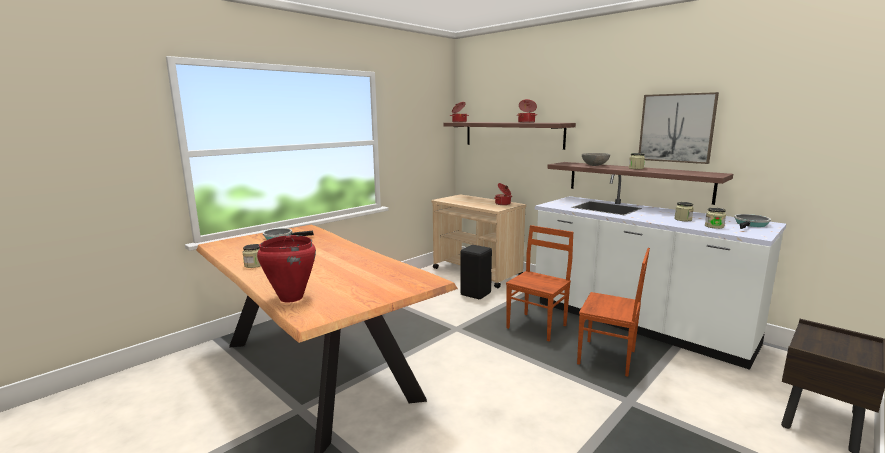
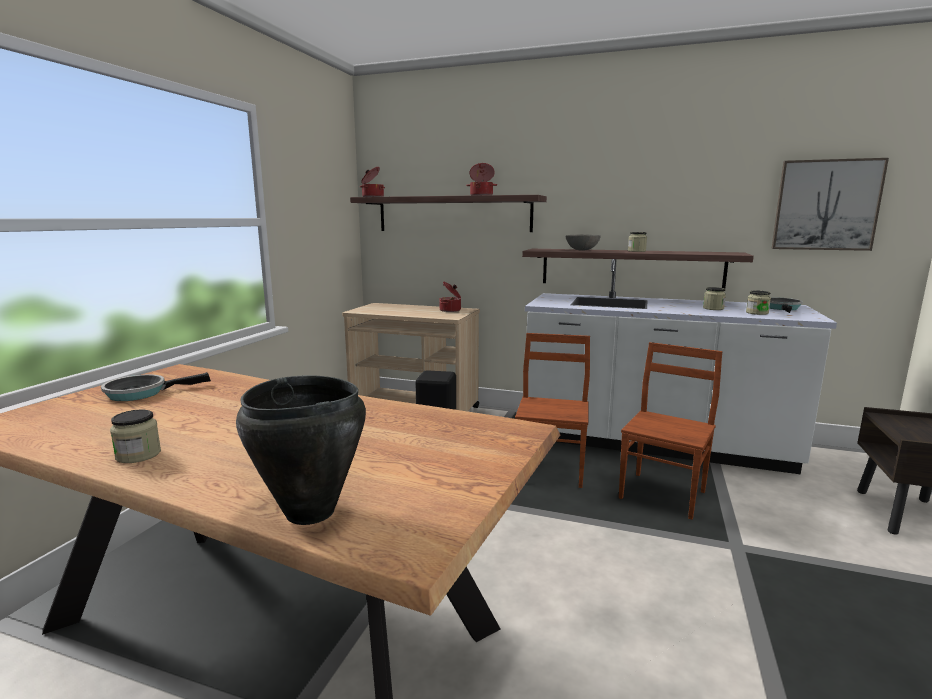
camera: 25 degrees left, 0 degrees up
red cooking pot [257,235,316,303] -> black cooking pot [236,375,366,525]
brown chair [577,248,650,377] -> brown chair turned 60 degrees counterclockwise [619,342,722,519]
picture [639,92,719,164] -> picture moved to [771,158,889,251]

